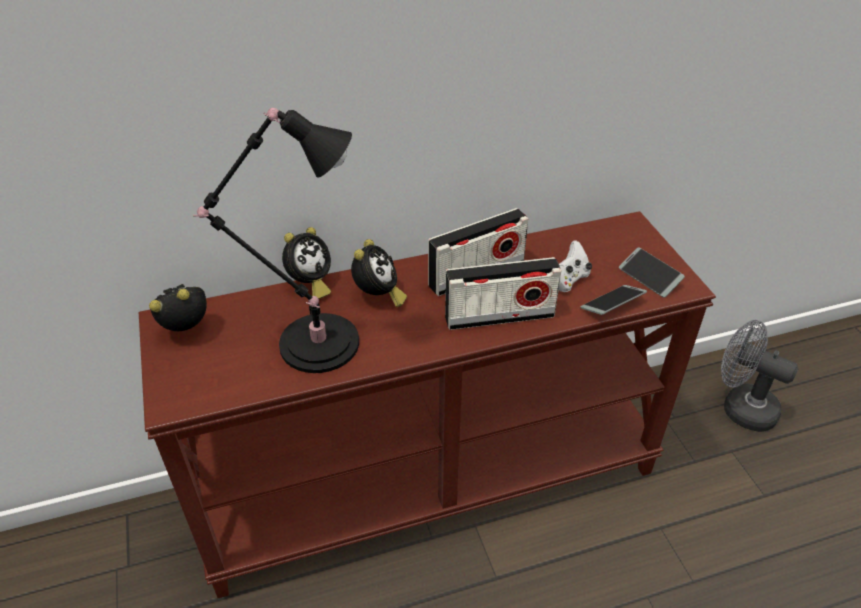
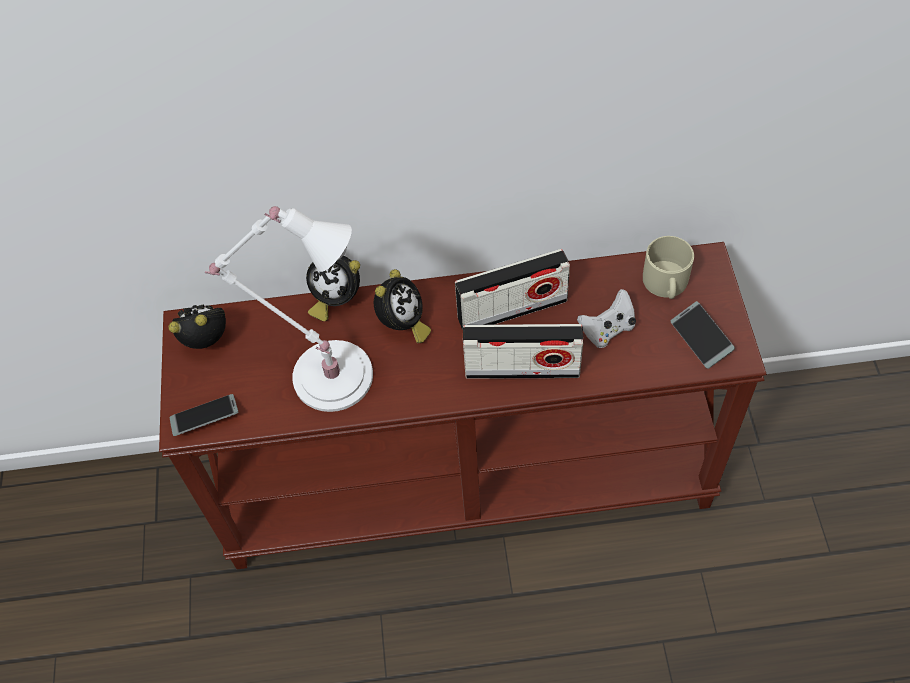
camera: 15 degrees right, 15 degrees up
black table lamp [193,108,359,373] -> white table lamp [205,206,373,412]
alarm clock [282,227,331,299] -> alarm clock turned 60 degrees clockwise [306,256,360,321]
phone [580,285,647,315] -> phone moved to [169,394,238,436]
grey fan [721,320,799,432] -> none
none -> beige mug [643,236,694,299]

